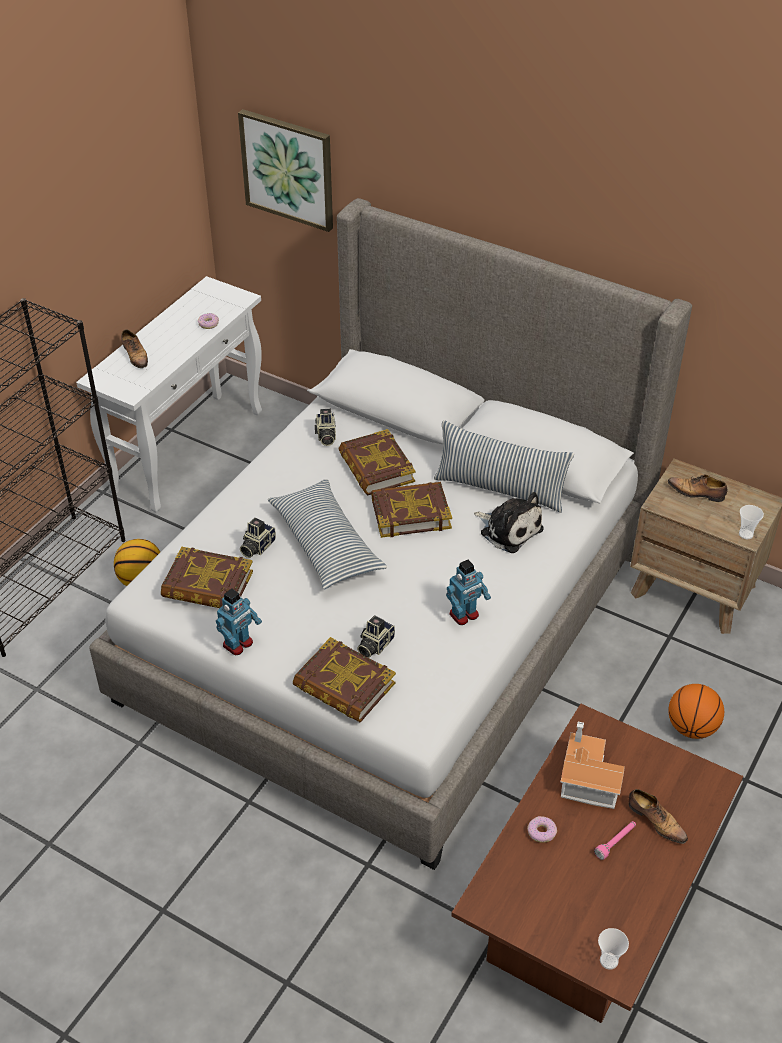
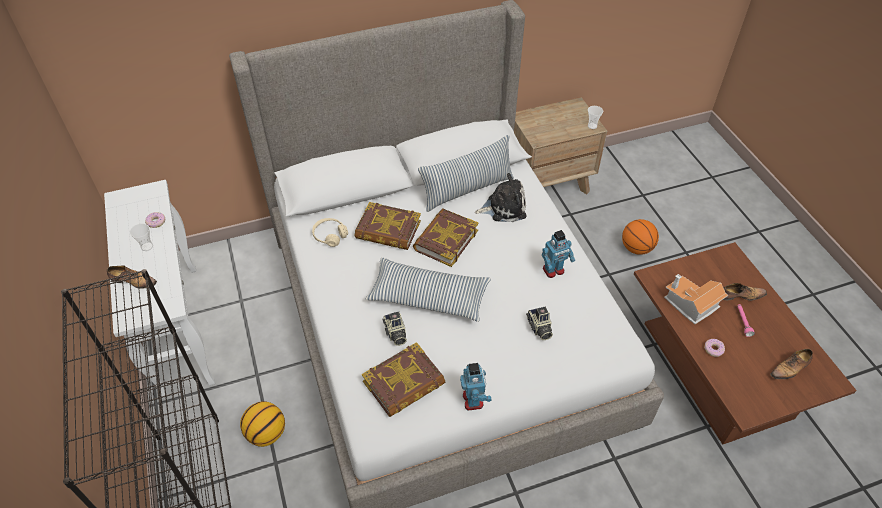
camera: 50 degrees left, 5 degrees up
picture [238,109,333,232] -> none
book [293,637,396,723] -> none
camera [315,409,336,446] -> beige headphones [312,218,348,247]
toy robot [446,560,491,625] -> toy robot turned 60 degrees clockwise [542,230,575,278]
cup [598,928,629,970] -> cup moved to [130,223,153,251]
shoe [668,474,728,502] -> shoe moved to [770,349,813,381]

